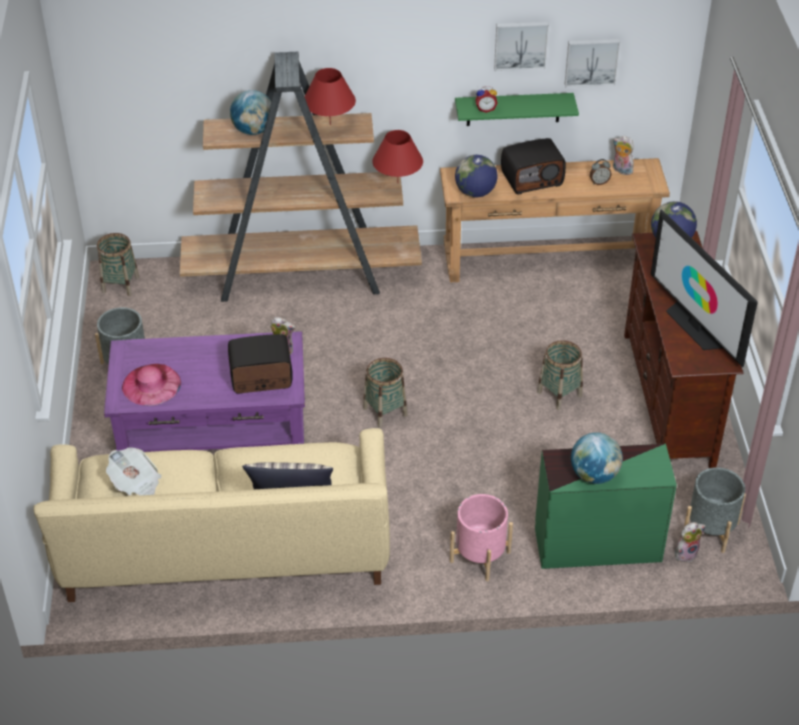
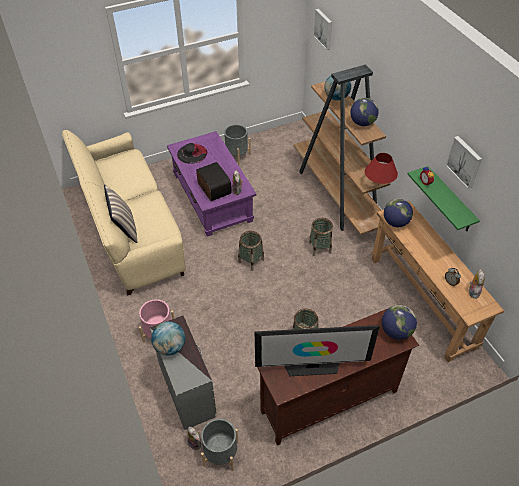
camera: 70 degrees right, 5 degrees up
basket [97,233,139,296] -> basket moved to [309,218,333,256]
newspaper [106,447,162,496] -> none
pink hat [122,364,181,406] -> black hat [177,143,207,164]
red table lamp [305,68,356,125] -> globe [350,98,379,126]
radio [501,138,566,194] -> none
green dresser [535,444,677,569] -> grey dresser [150,316,217,430]
picture [565,39,620,87] -> picture moved to [313,9,332,50]
television [651,209,758,367] -> television turned 135 degrees counterclockwise [254,325,380,376]

